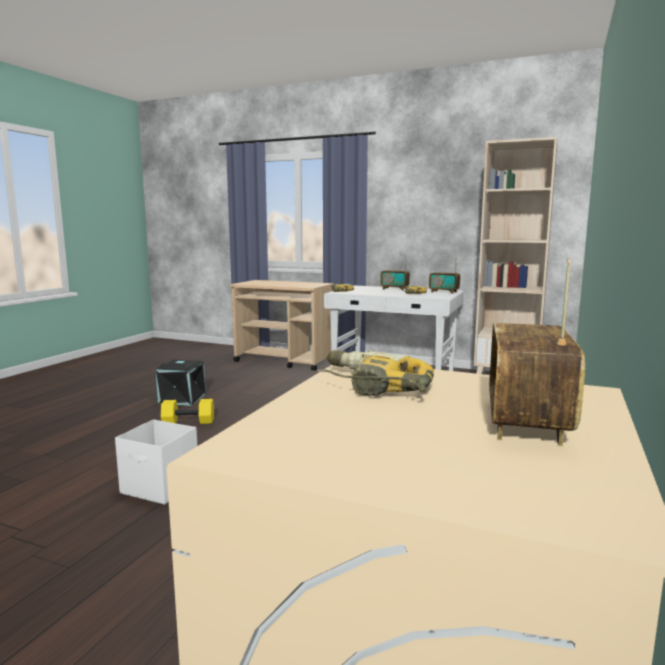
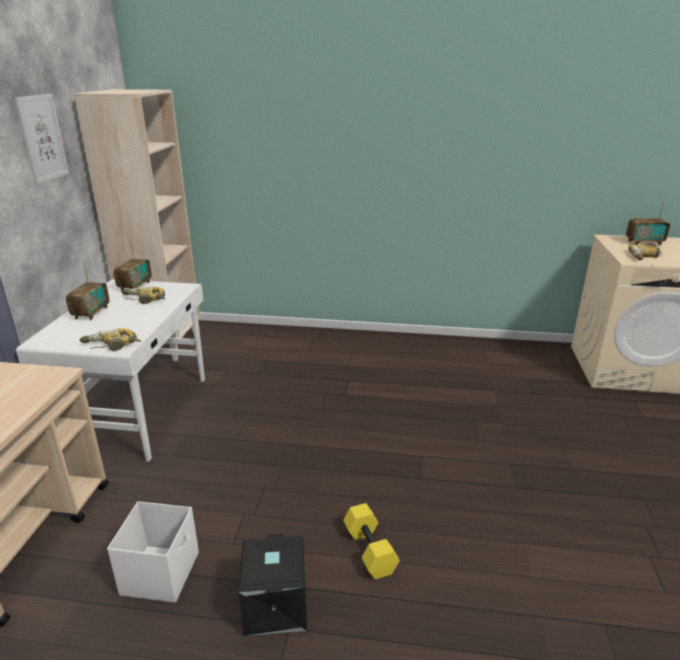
camera: 105 degrees left, 15 degrees up
white storage box [115,419,197,505] -> white storage box moved to [107,501,199,603]
none -> picture [15,94,69,184]

